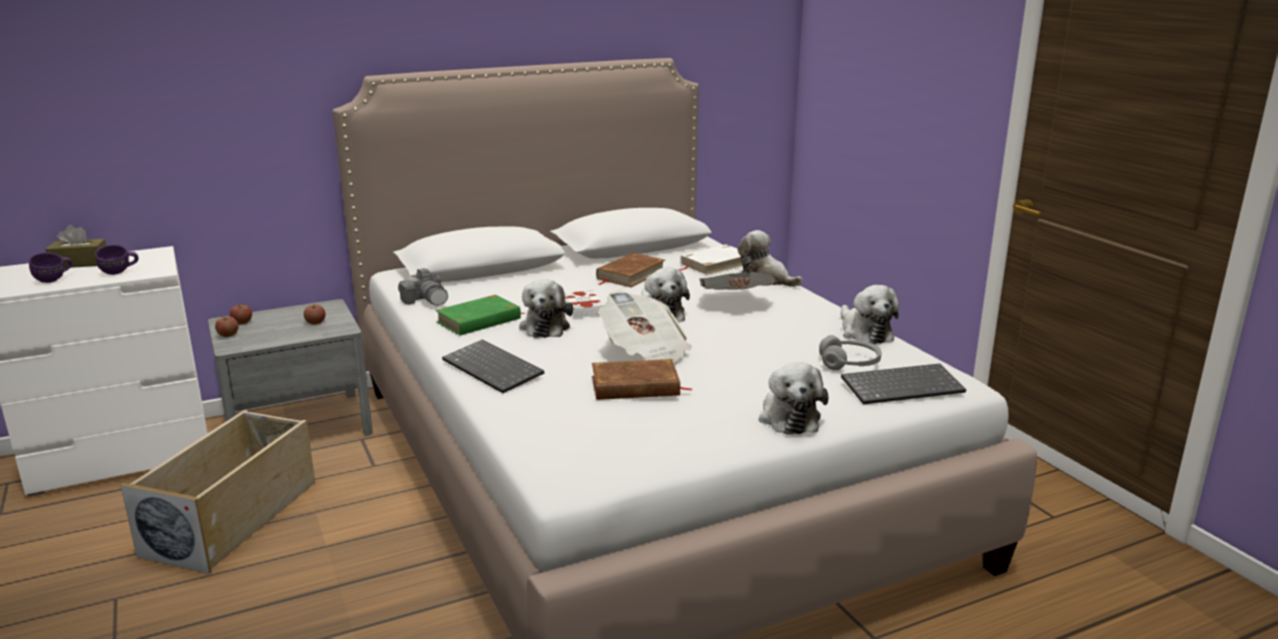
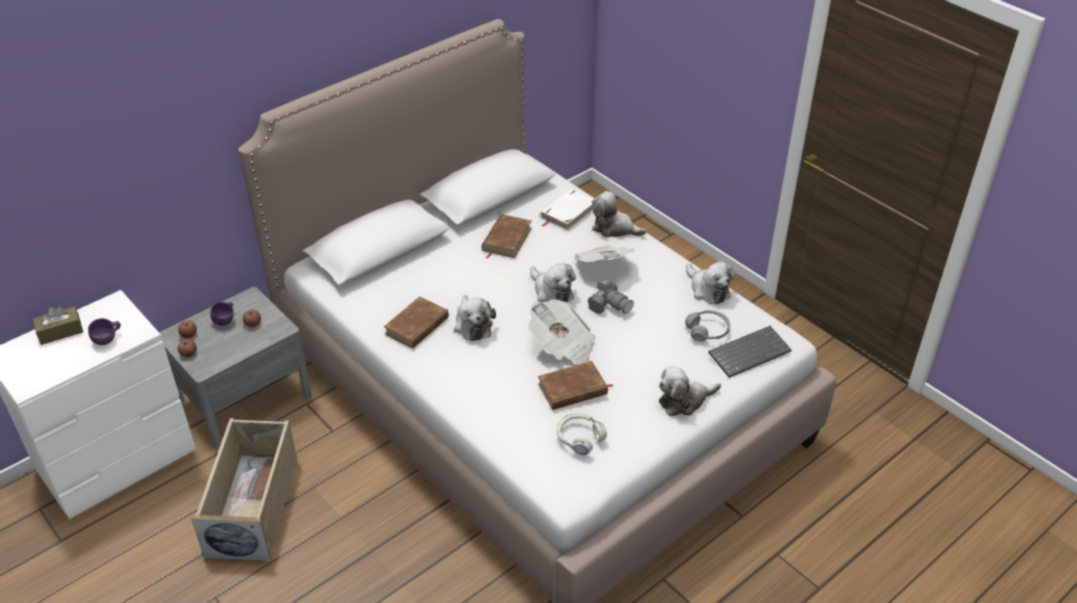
camera: 15 degrees left, 20 degrees up
purple mug [29,253,72,283] -> purple mug moved to [210,302,234,326]
camera [398,268,448,306] -> camera moved to [588,279,634,314]
green book [435,295,526,336] -> brown book [384,296,449,349]
keyboard [442,340,544,393] -> none
white book [564,289,603,318] -> none
plush toy [759,362,828,435] -> plush toy turned 90 degrees clockwise [659,366,721,416]
none -> headphones [557,413,607,455]

